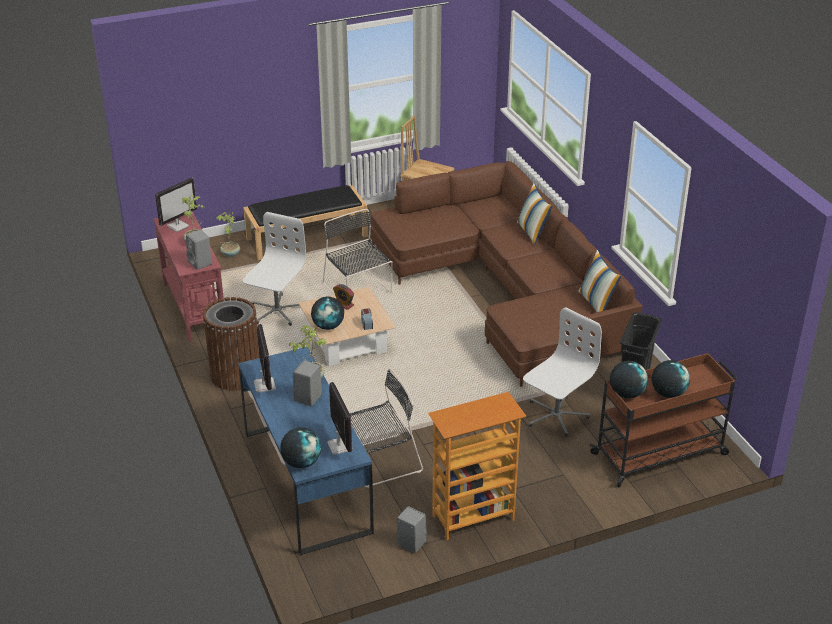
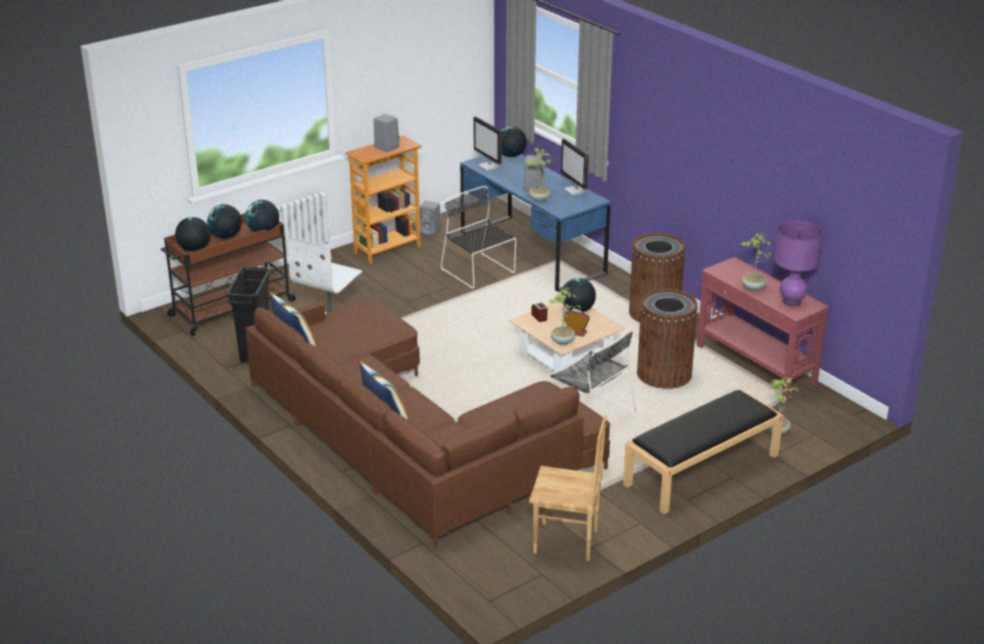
camera: 165 degrees right, 5 degrees down
monitor [155,178,197,232] -> purple table lamp [774,221,823,307]
grey speaker [186,230,212,270] -> grey speaker moved to [374,114,399,152]
white office chair [243,212,306,326] -> brown trash can [637,289,698,389]
black chair [350,368,423,488] -> black chair turned 90 degrees clockwise [441,186,516,289]
none -> globe [175,217,210,252]
none -> potted plant [548,286,581,345]

